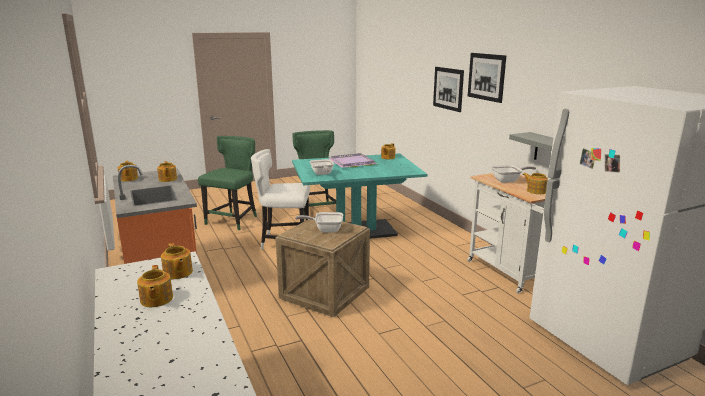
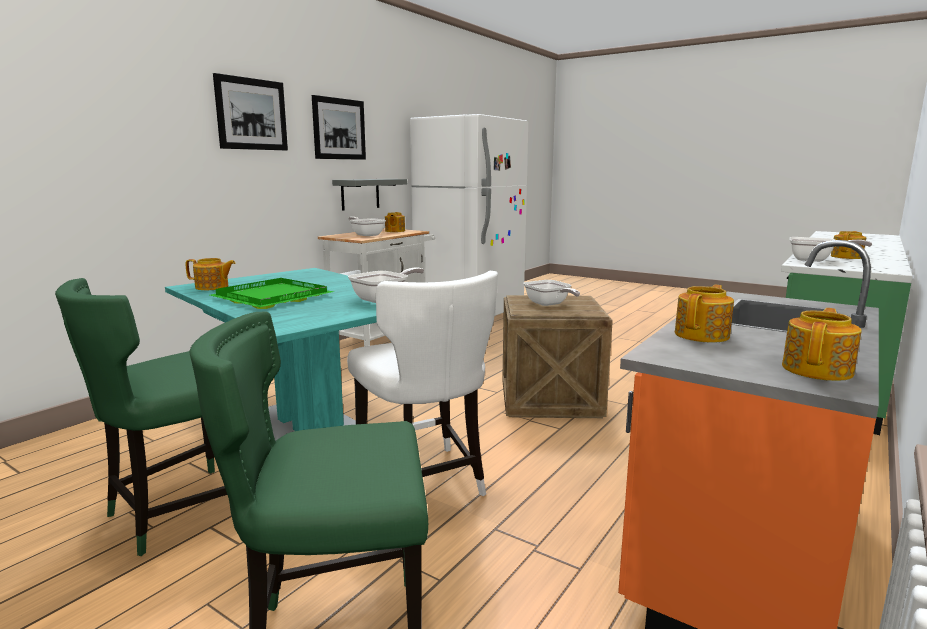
camera: 120 degrees left, 5 degrees down
teapot [161,243,193,279] -> frying pan [790,237,872,262]
purple tray [328,153,377,168] -> green tray [210,278,334,309]
picture [433,67,464,112] -> picture moved to [312,95,366,160]

